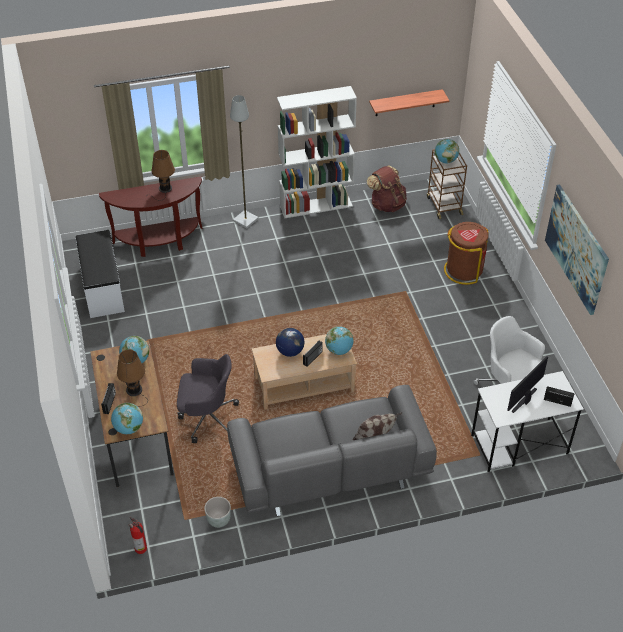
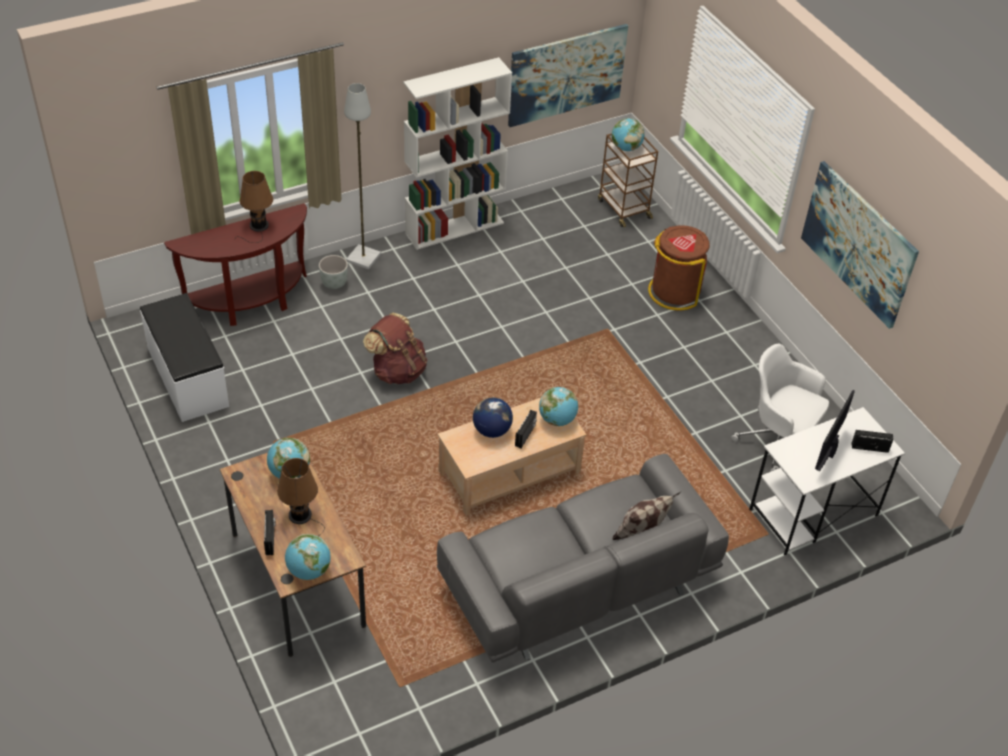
camera: 15 degrees left, 0 degrees up
fire extinguisher [129,517,147,554] -> none
grey office chair [177,354,239,443] -> none
grey planter [204,497,231,528] -> grey planter moved to [319,255,348,289]
brown backpack [367,165,407,212] -> brown backpack moved to [363,312,428,384]
shelf [369,89,449,116] -> picture [508,24,628,127]

